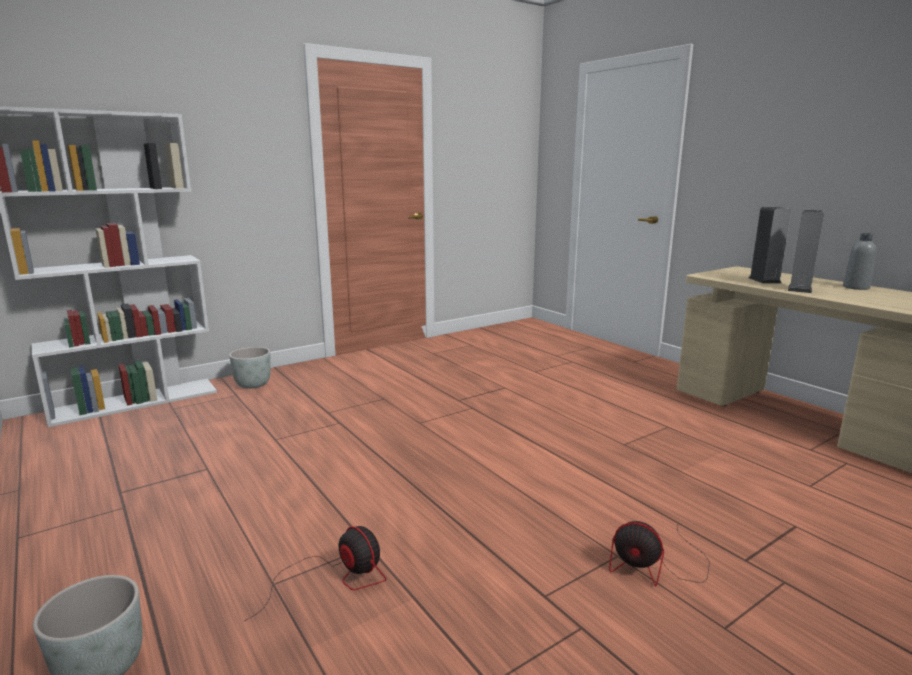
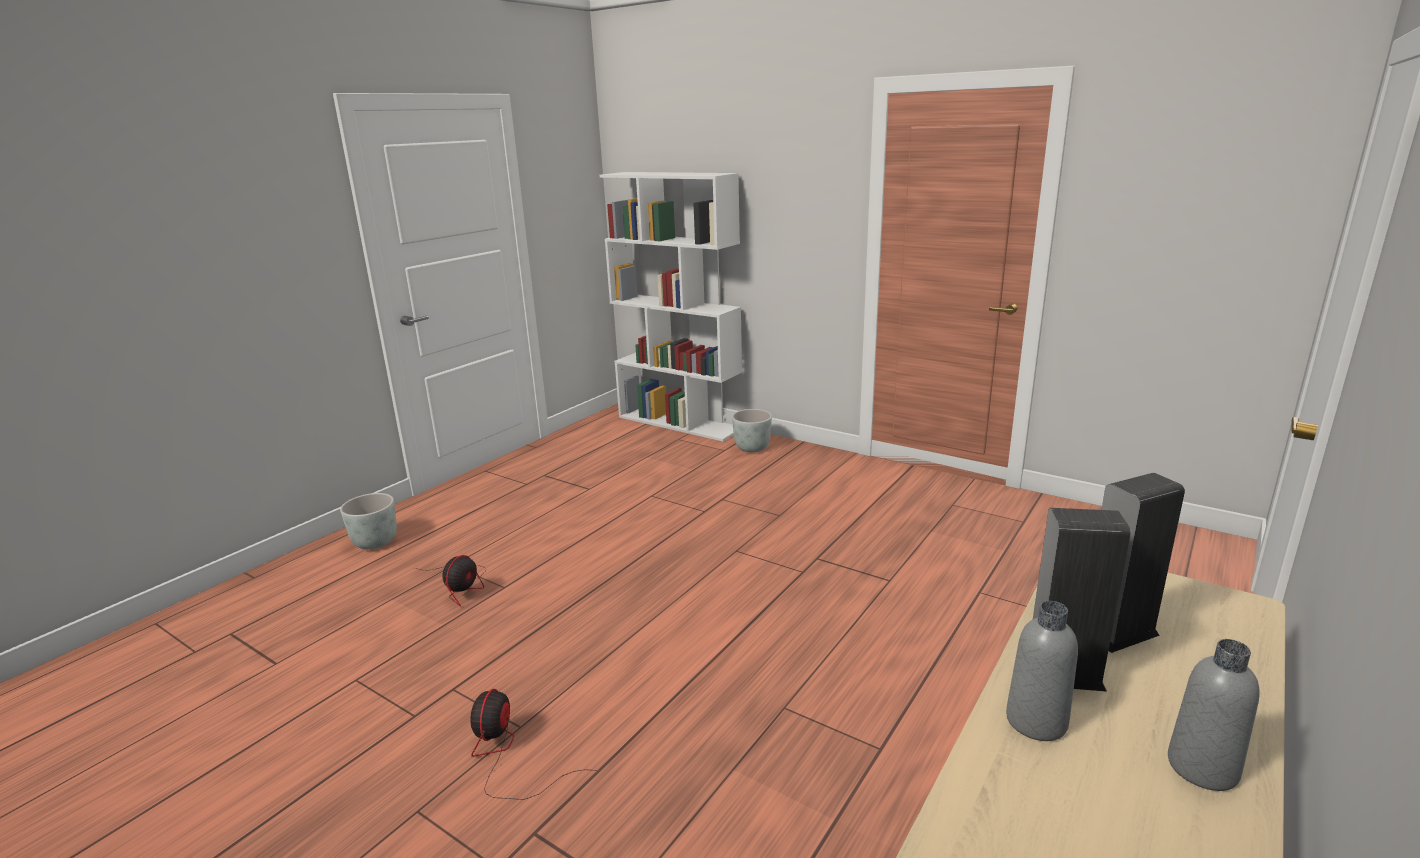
camera: 70 degrees right, 5 degrees up
none -> grey bottle [1006,601,1078,741]

